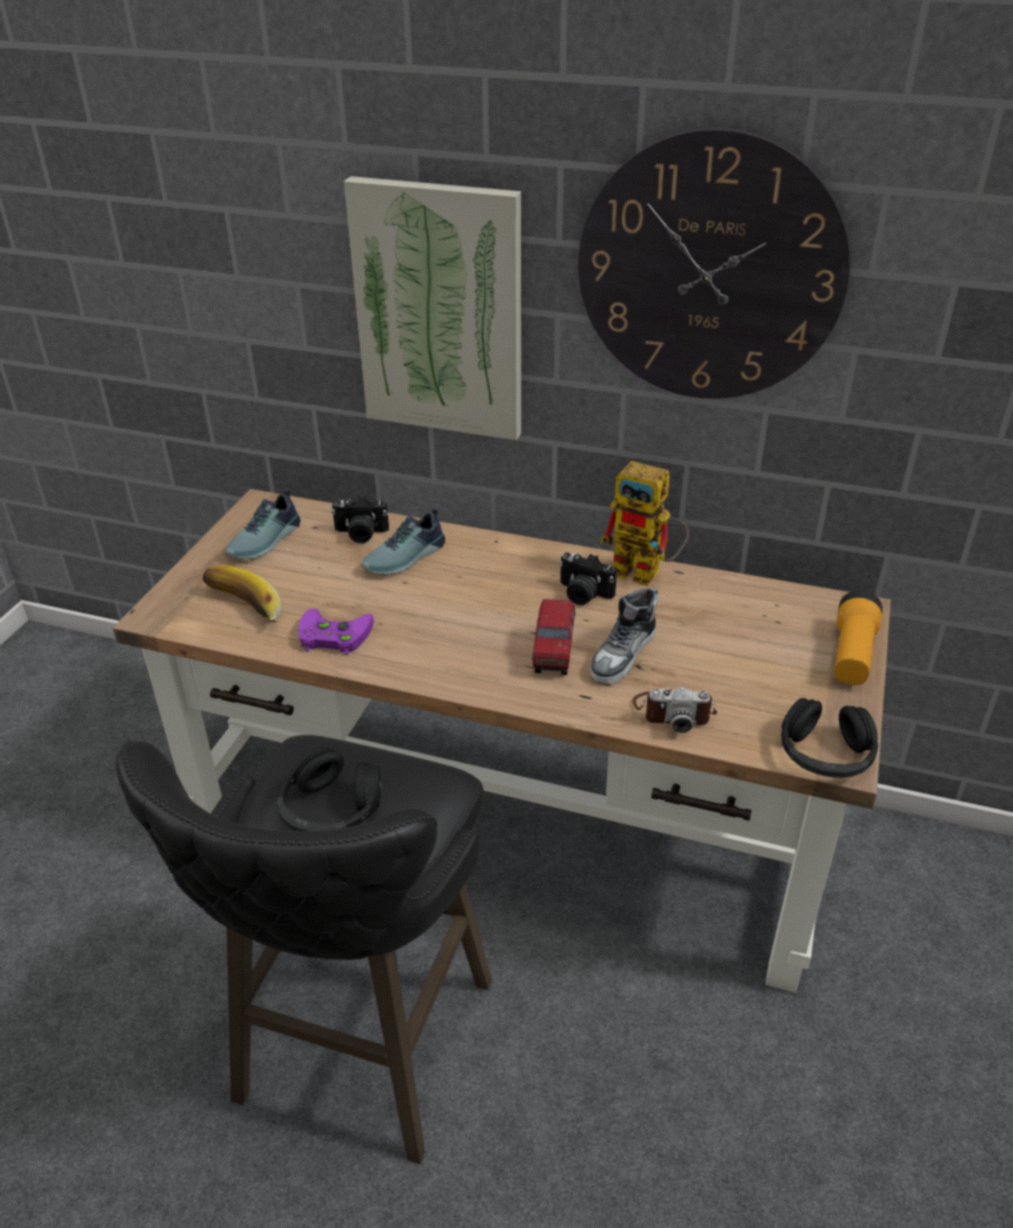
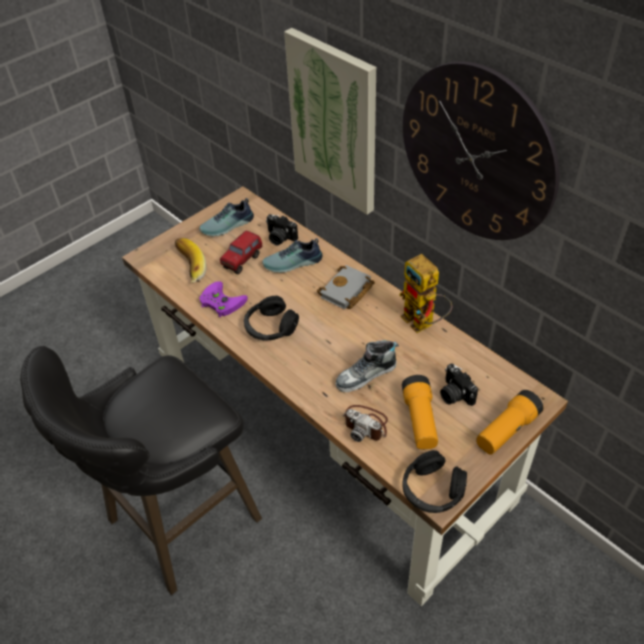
camera: 30 degrees right, 10 degrees up
black headphones [276,747,381,831] -> black headphones moved to [244,296,299,340]
toy truck [532,599,576,675] -> toy truck moved to [220,231,263,274]
camera [559,552,617,605] -> camera moved to [440,364,478,406]
none -> grey book [317,265,375,309]
none -> flashlight [402,375,438,449]

